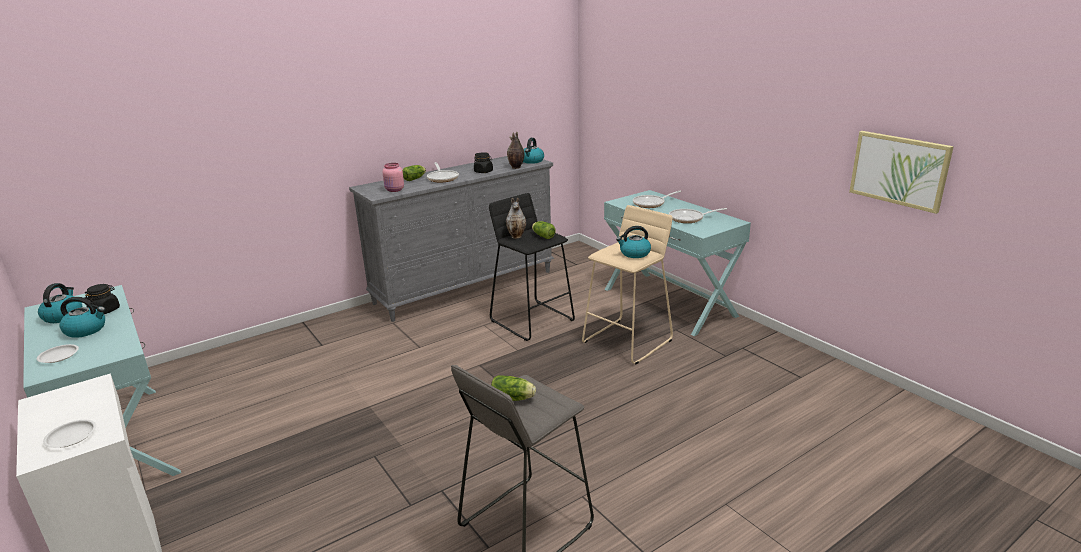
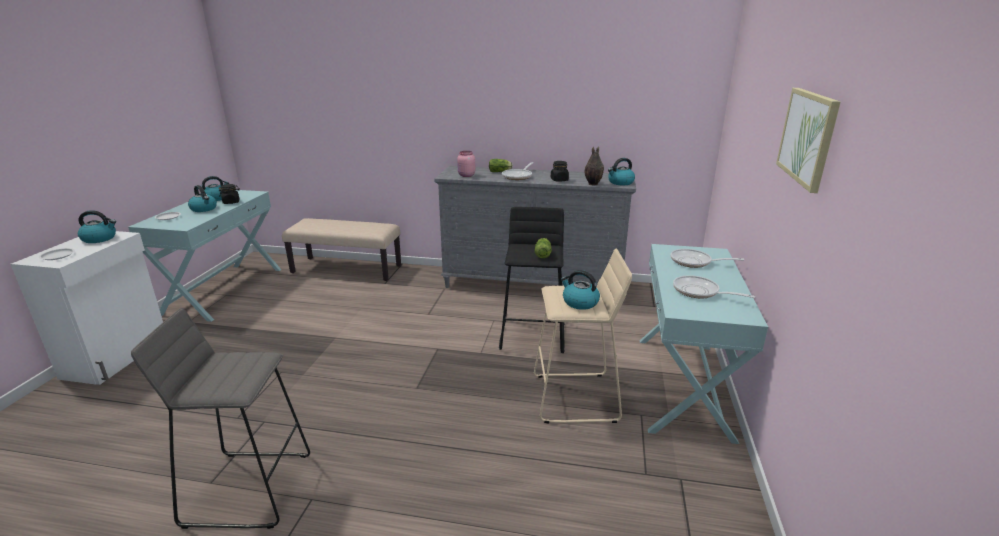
camera: 45 degrees right, 0 degrees up
lettuce [491,375,536,401] -> none
vase [506,198,526,239] -> none
picture [849,131,954,214] -> picture moved to [776,88,841,193]
none -> kettle [78,210,116,243]
none -> beige bench [282,218,401,281]

